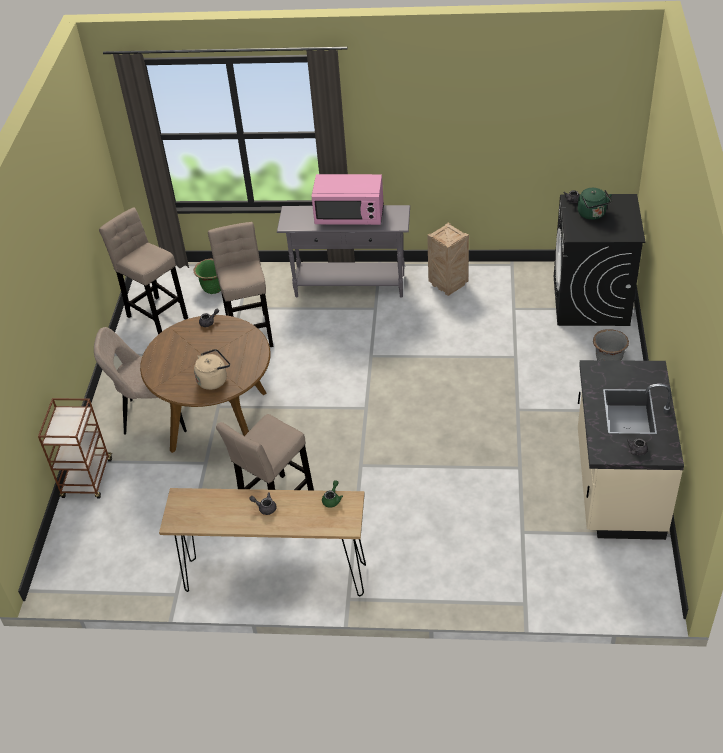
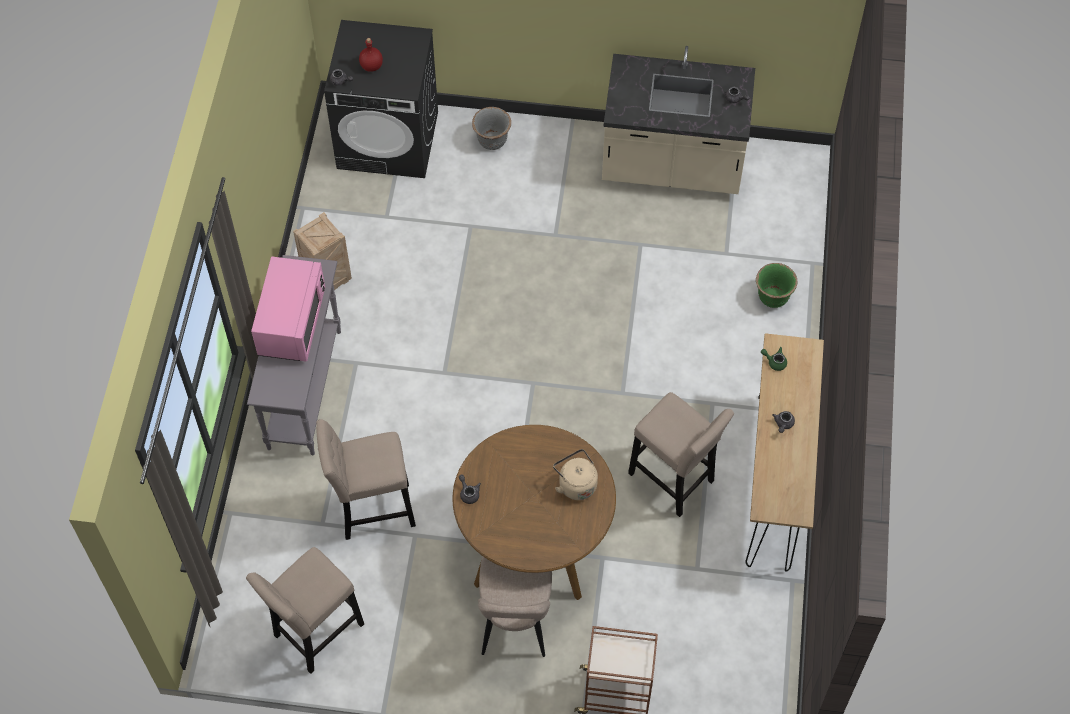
camera: 90 degrees left, 15 degrees up
green planter [193,259,221,294] -> green planter moved to [756,263,798,308]
green kettle [578,188,612,220] -> red bottle [359,38,383,72]

